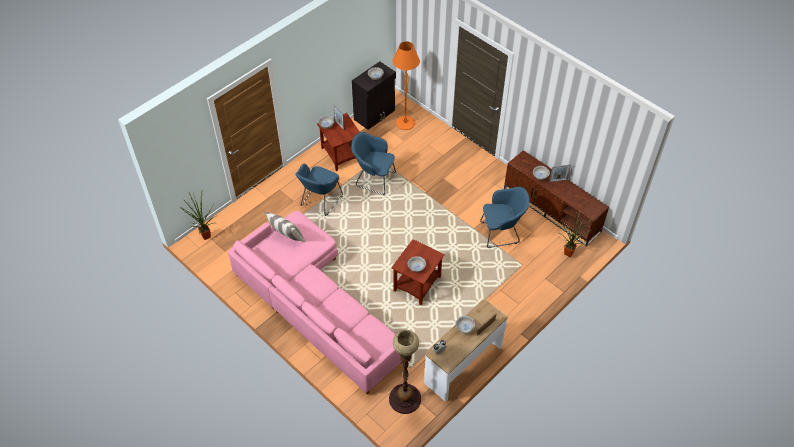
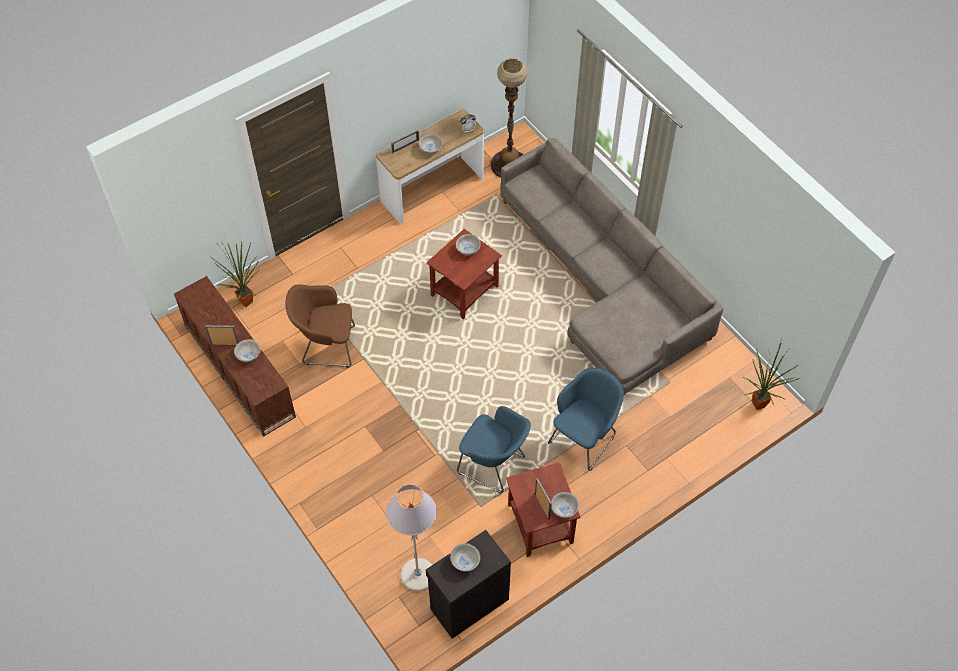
camera: 170 degrees left, 5 degrees up
pink sofa [228,210,403,394] -> grey sofa [501,138,724,395]
pillow [264,212,306,242] -> none
orange floor lamp [393,41,420,130] -> grey floor lamp [386,484,437,591]
blue armchair [480,187,530,248] -> brown armchair [285,284,355,368]

